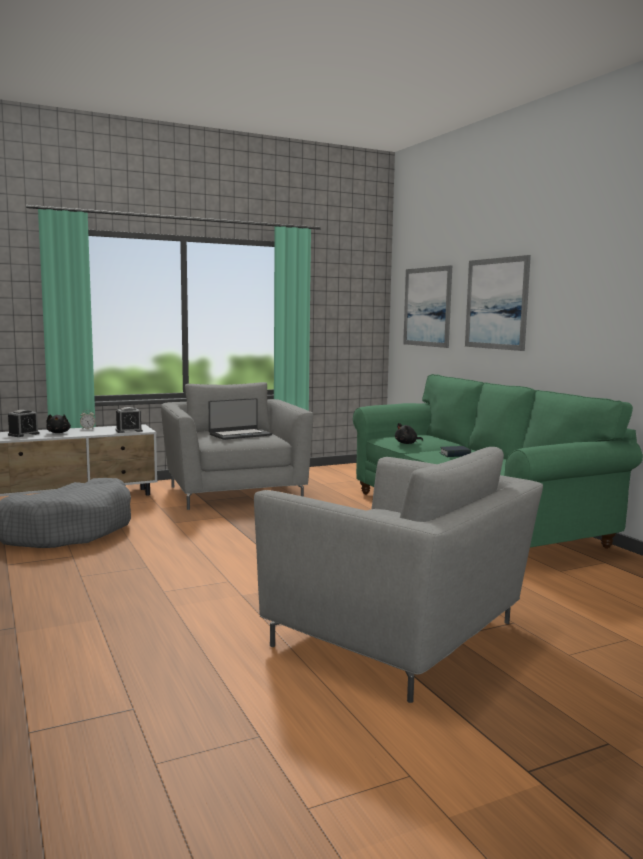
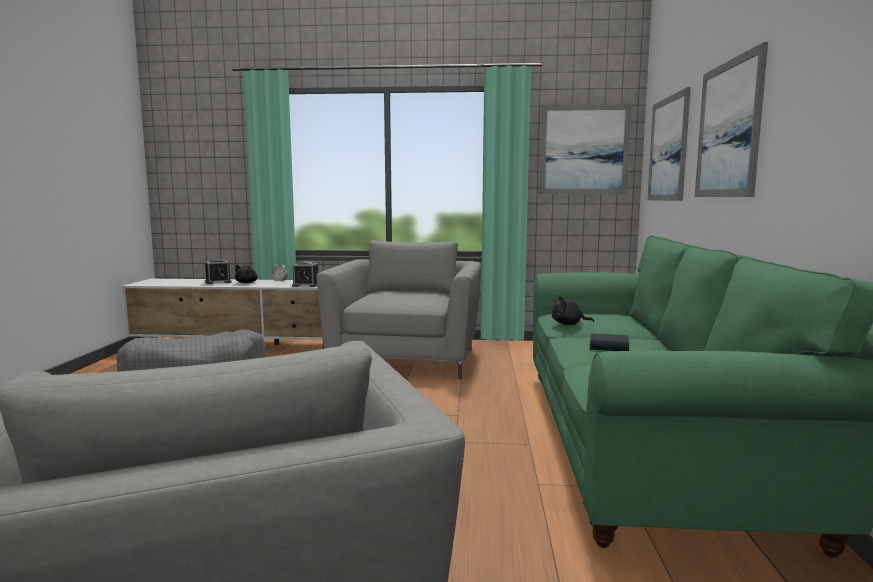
camera: 30 degrees right, 0 degrees up
laptop [209,398,272,440] -> none
none -> picture [539,104,631,194]

